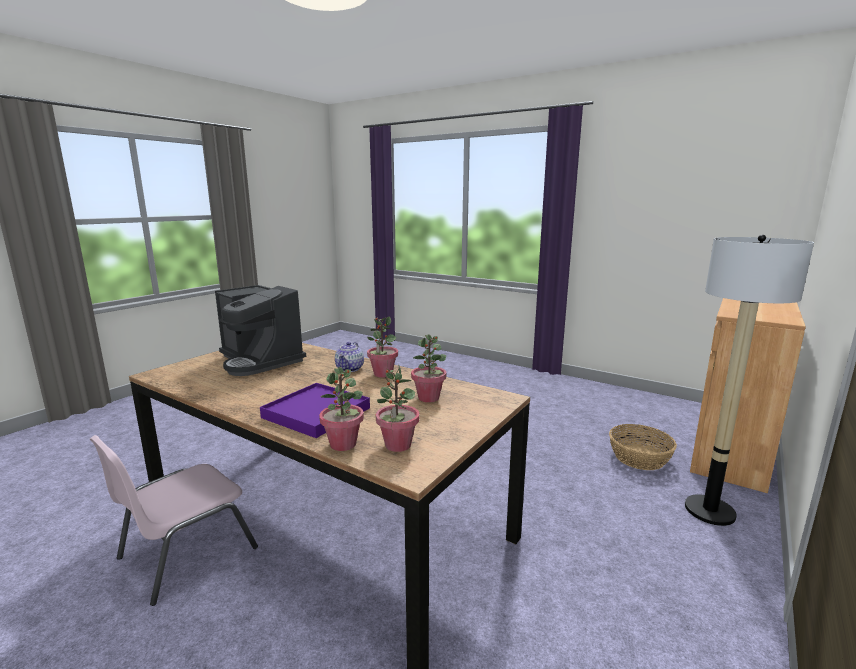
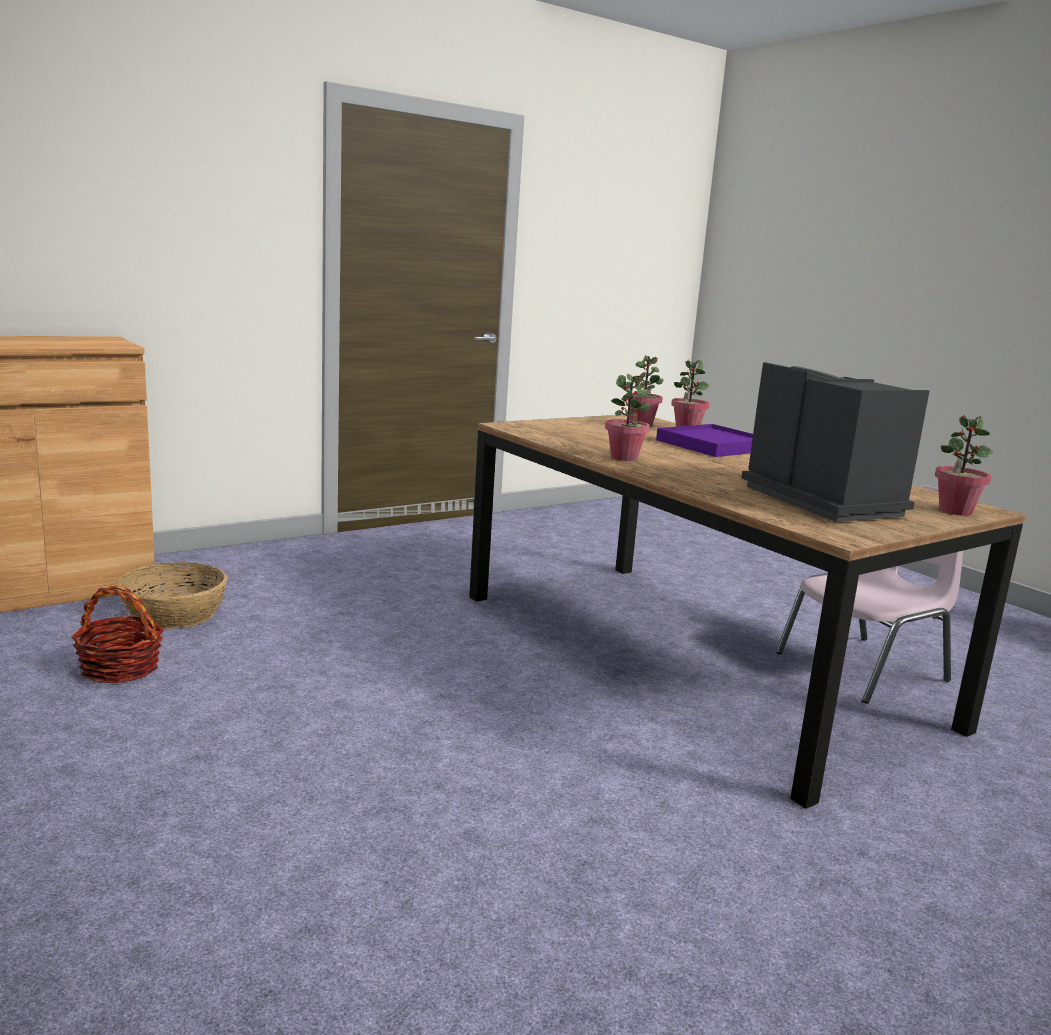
camera: 160 degrees left, 0 degrees up
teapot [335,342,364,372] -> none
potted plant [411,334,446,403] -> potted plant moved to [935,415,993,516]
floor lamp [685,235,814,526] -> none
none -> basket [71,585,164,683]

